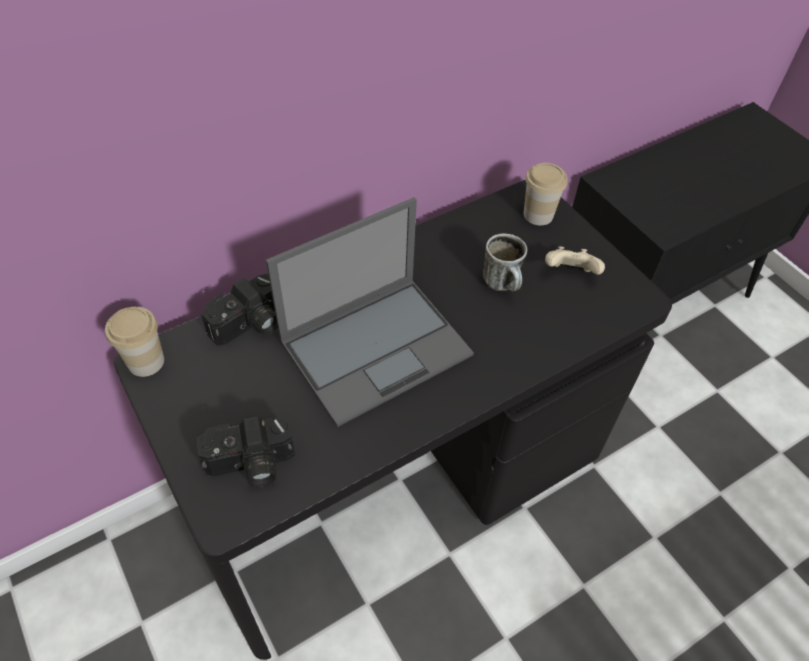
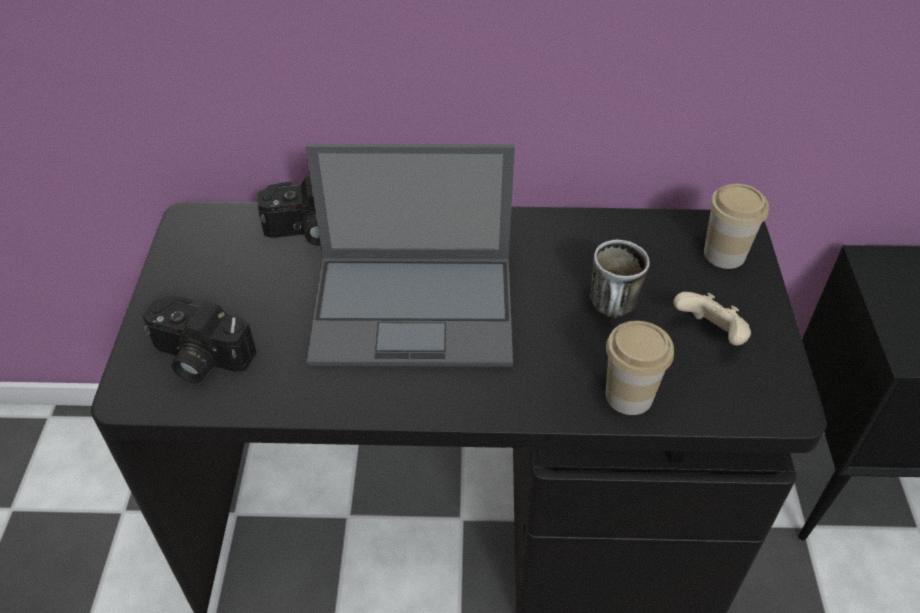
camera: 35 degrees right, 5 degrees down
cup [105,307,164,377] -> cup moved to [605,321,674,415]

